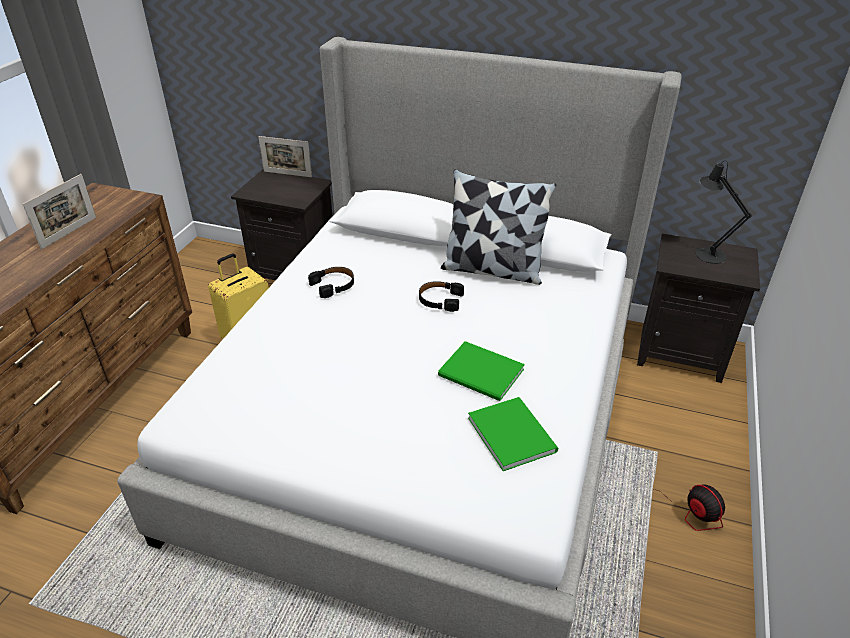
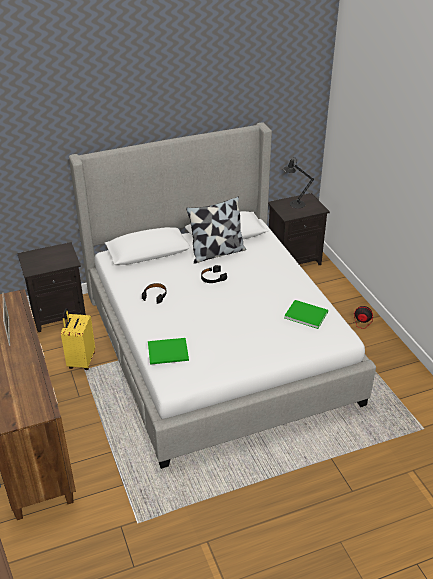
camera: 40 degrees left, 0 degrees up
picture frame [258,136,312,177] -> none
green book [438,341,525,401] -> green book moved to [148,338,189,365]

